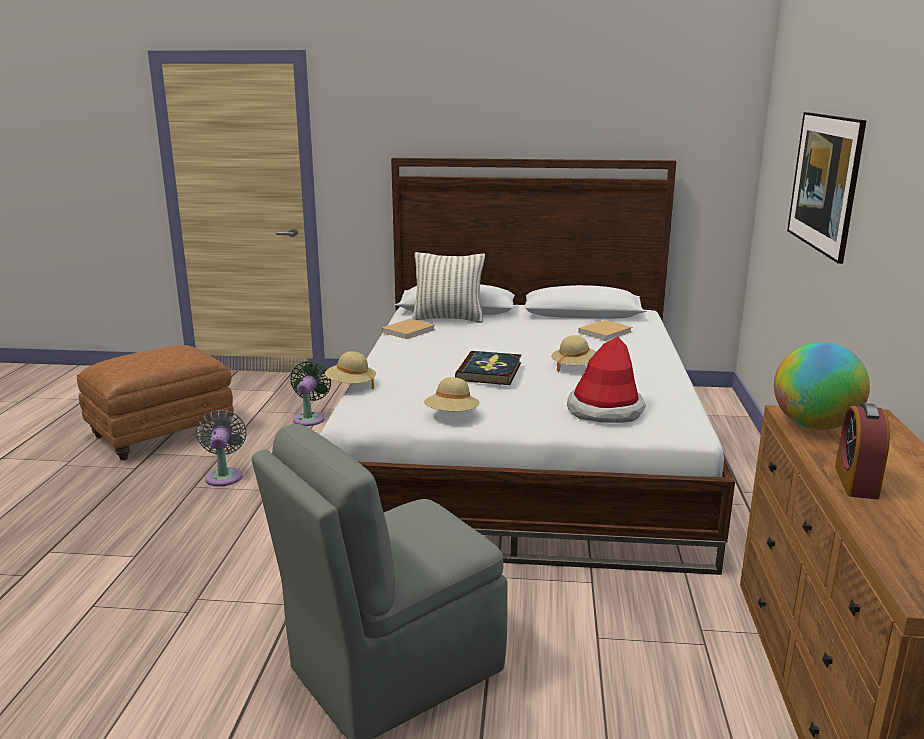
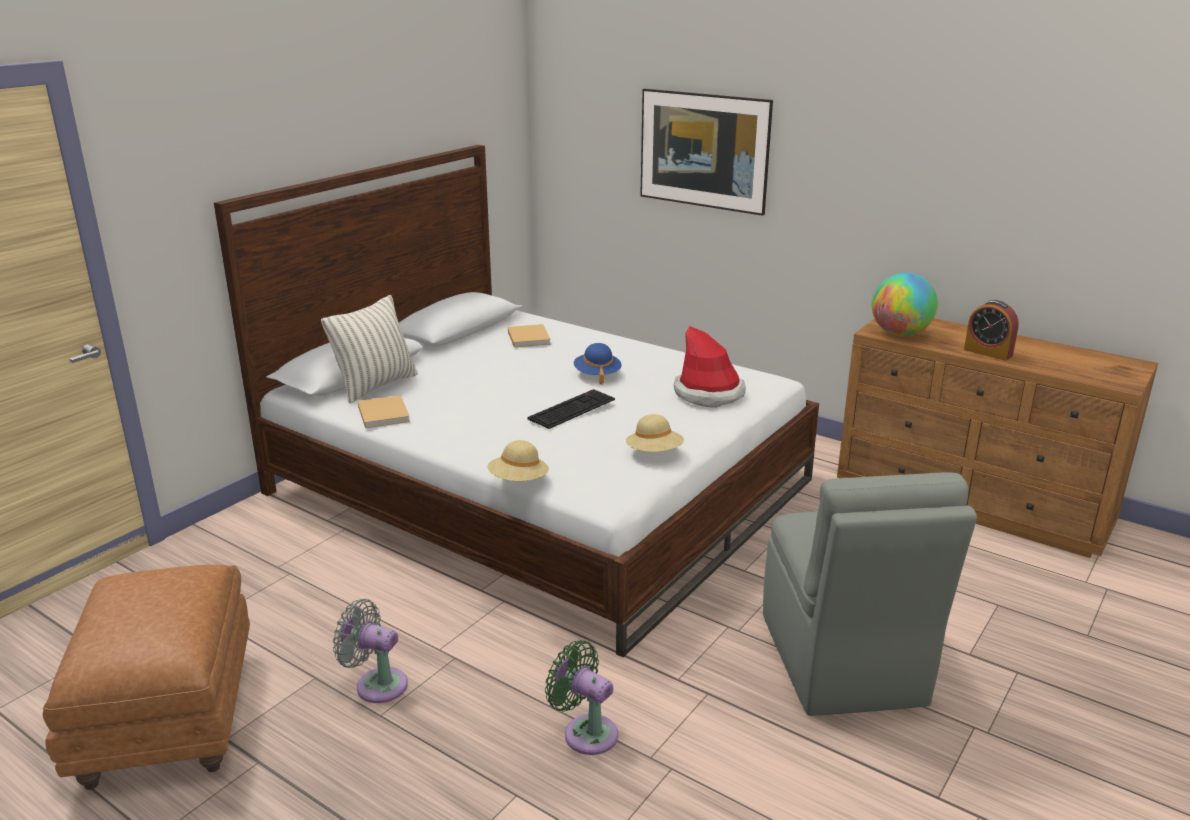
camera: 60 degrees left, 5 degrees up
green fan [290,361,331,426] -> green fan moved to [545,640,618,755]
book [455,351,521,385] -> keyboard [527,389,615,429]
beige hat [551,335,596,373] -> blue hat [574,343,622,385]

